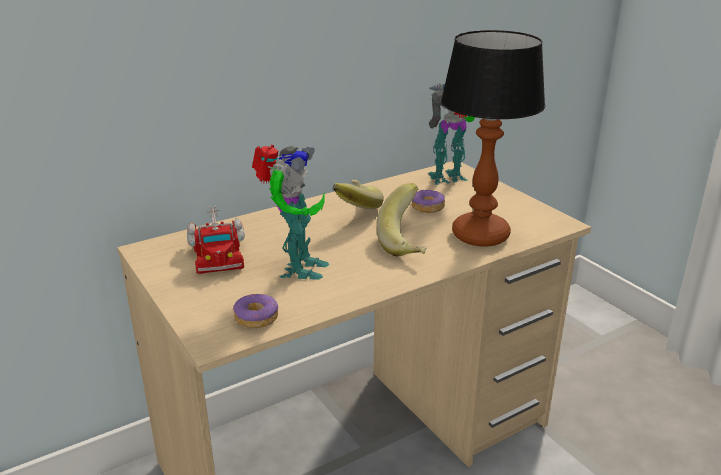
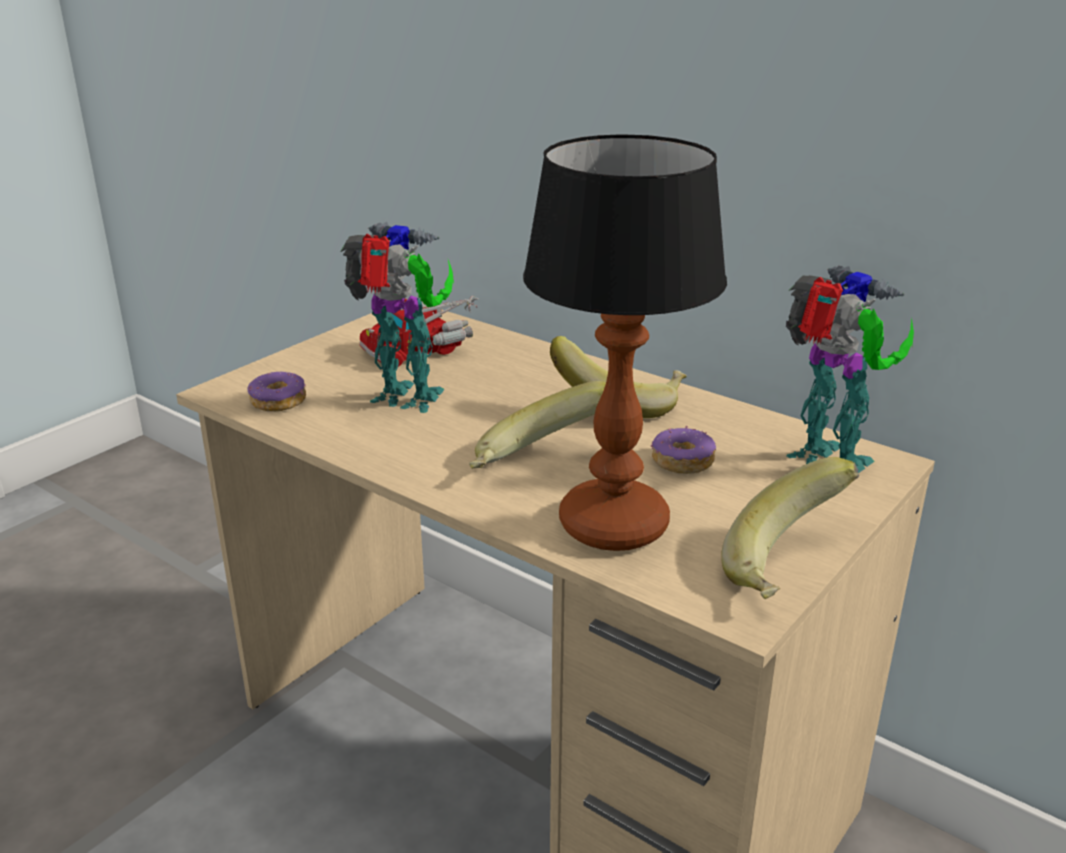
camera: 70 degrees right, 0 degrees up
toy robot [252,144,329,280] -> toy robot turned 150 degrees counterclockwise [341,222,454,413]
none -> banana [721,457,859,599]

